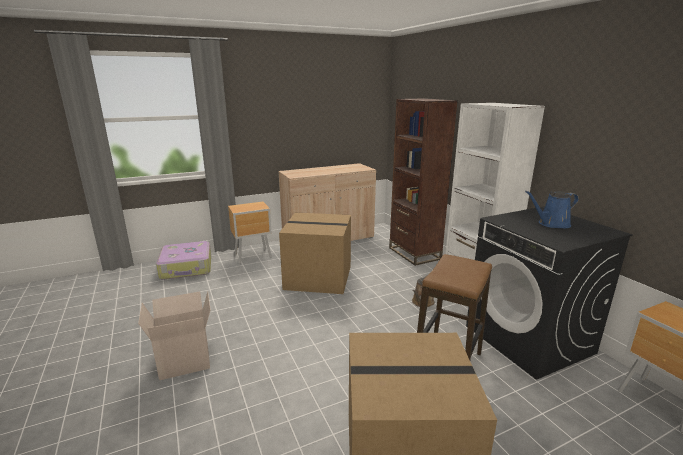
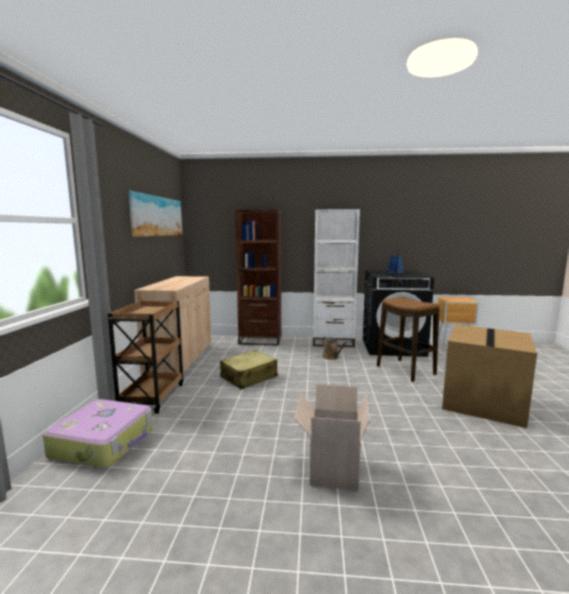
camera: 60 degrees left, 10 degrees down
brown nightstand [228,202,272,264] -> brown cart [107,300,183,414]
cardboard box [279,213,351,294] -> beige suitcase [220,350,278,389]
none -> picture [129,191,182,237]

